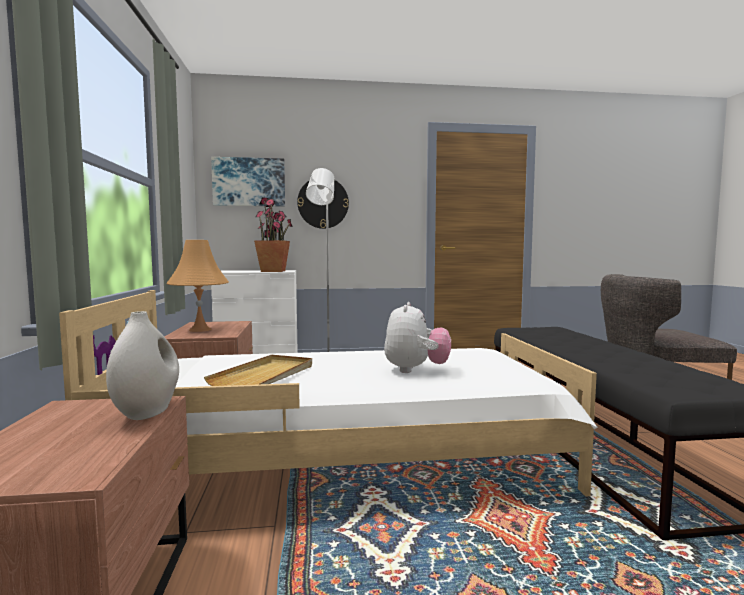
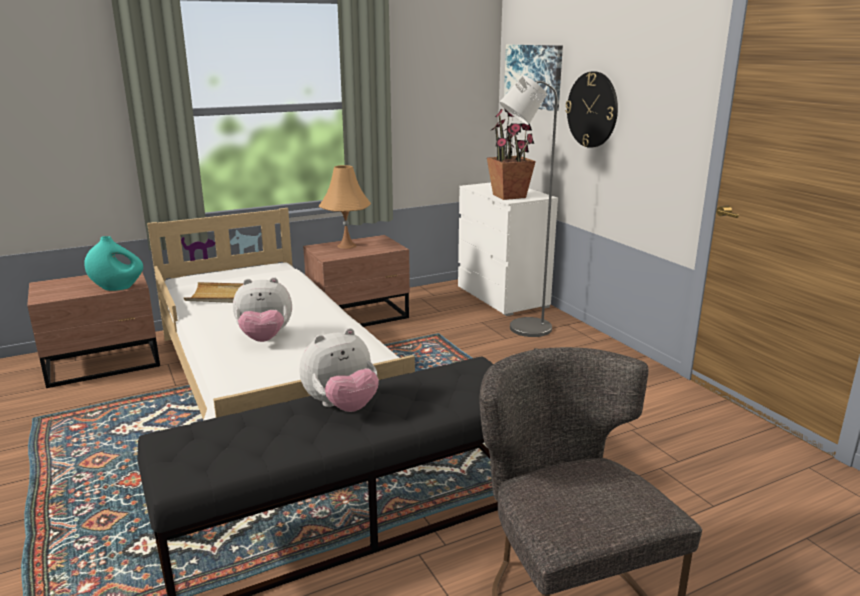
camera: 70 degrees right, 15 degrees up
white vase [106,311,179,420] -> turquoise vase [84,236,143,291]
none -> plush toy [300,328,379,412]

